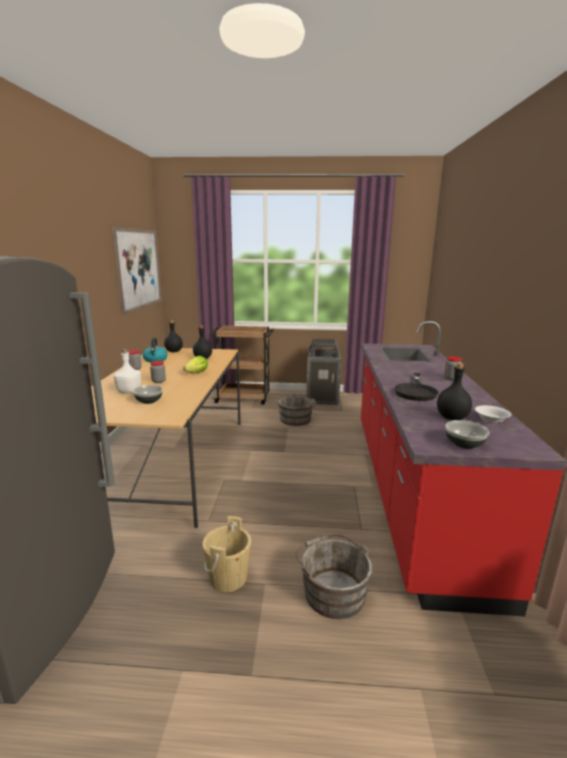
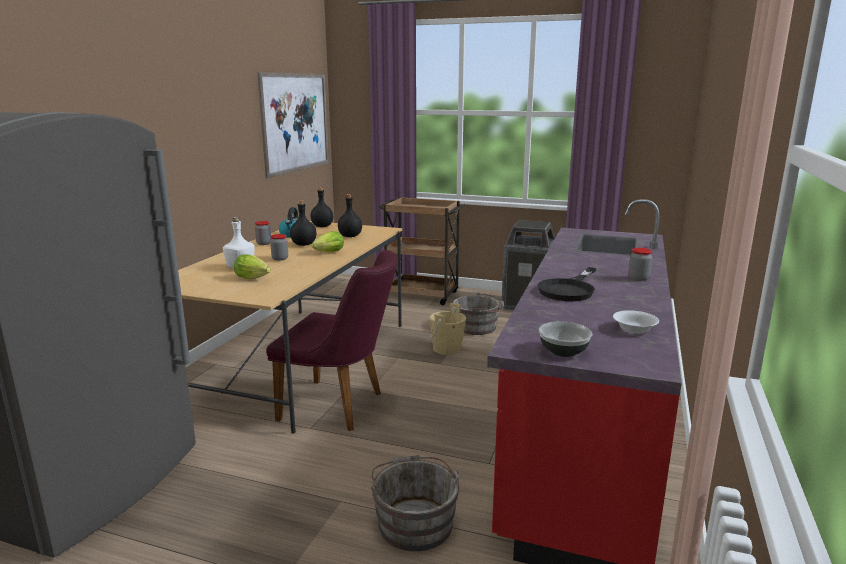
camera: 15 degrees right, 0 degrees up
bowl [133,385,163,404] -> lettuce [234,254,270,279]
beige bucket [202,516,251,592] -> beige bucket moved to [430,303,466,355]
black bottle [437,363,472,420] -> black bottle moved to [290,200,317,246]
none -> purple chair [266,250,398,431]

